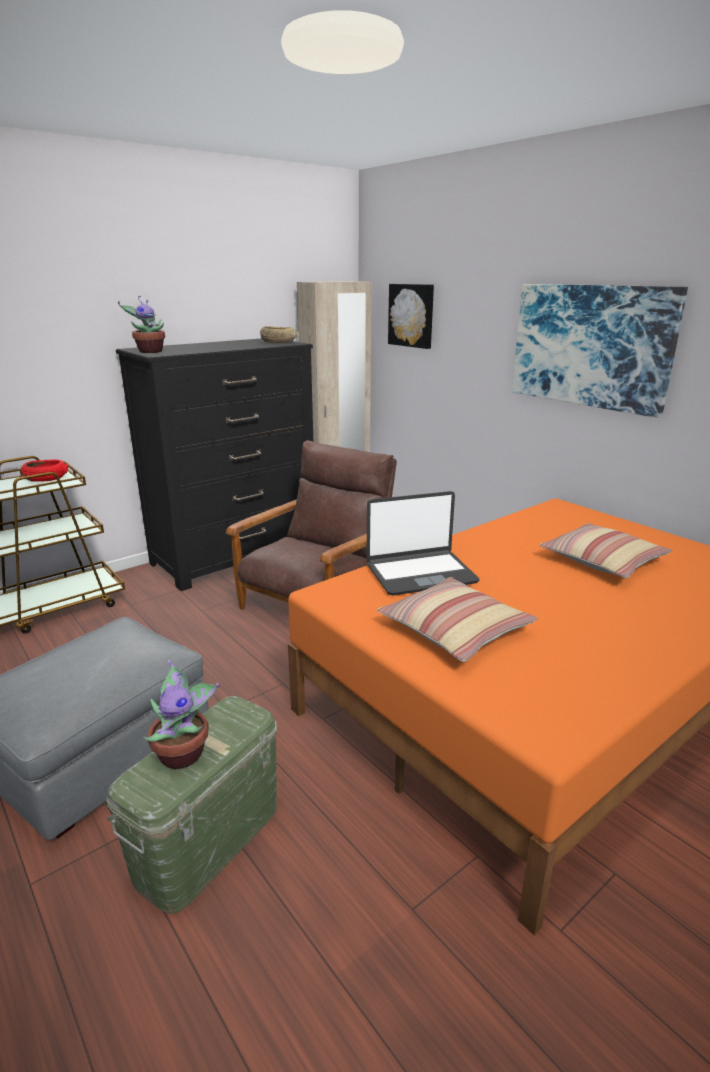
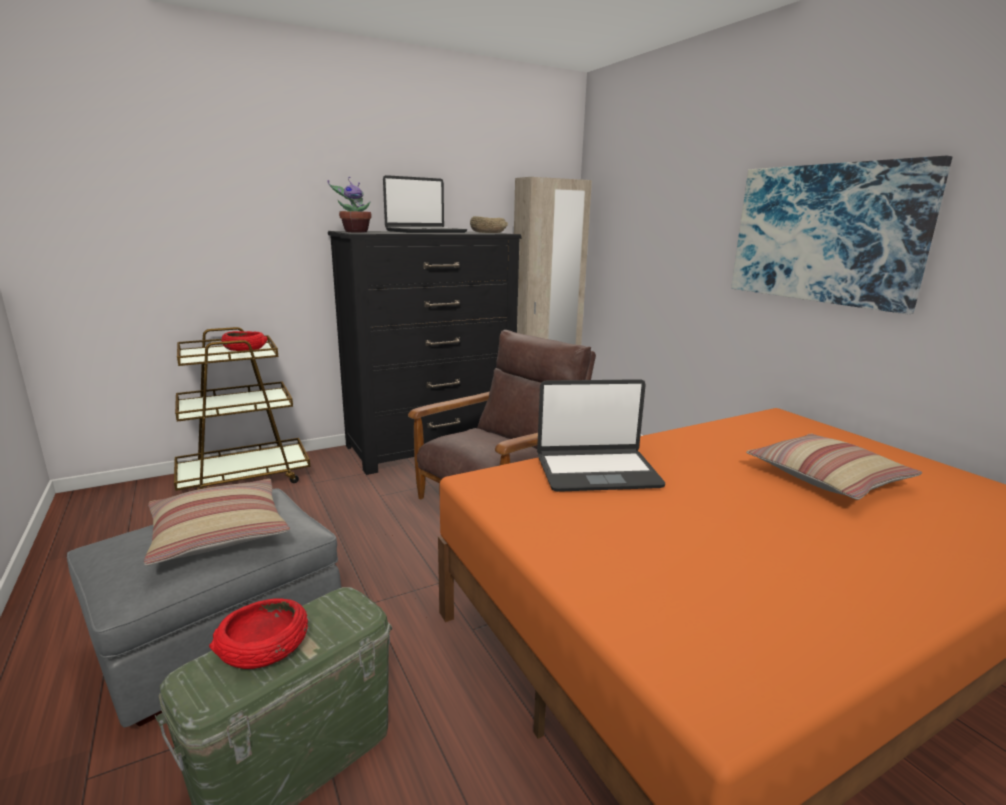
camera: 10 degrees right, 5 degrees down
potted plant [143,660,220,769] -> red bowl [209,599,308,669]
pillow [377,577,538,662] -> pillow moved to [144,479,290,566]
picture [388,284,434,349] -> none
none -> laptop [383,175,467,233]

